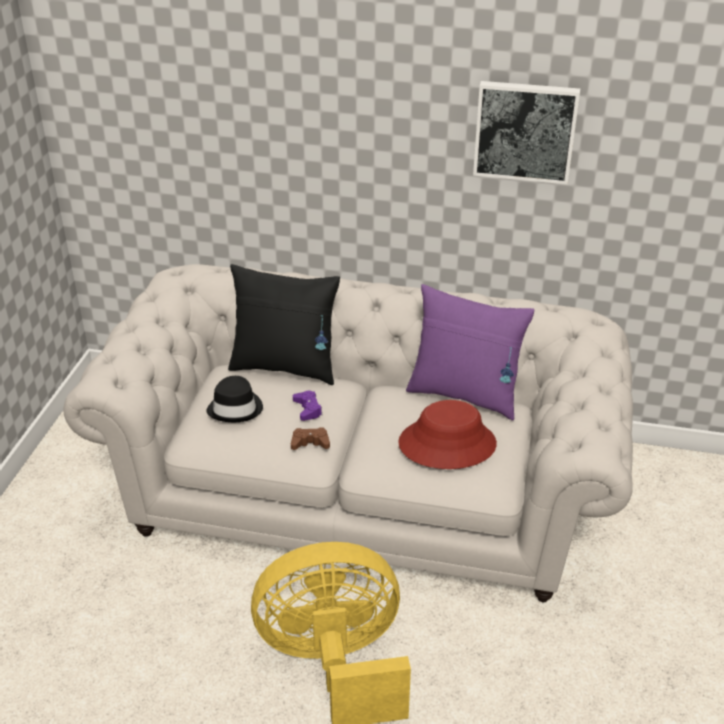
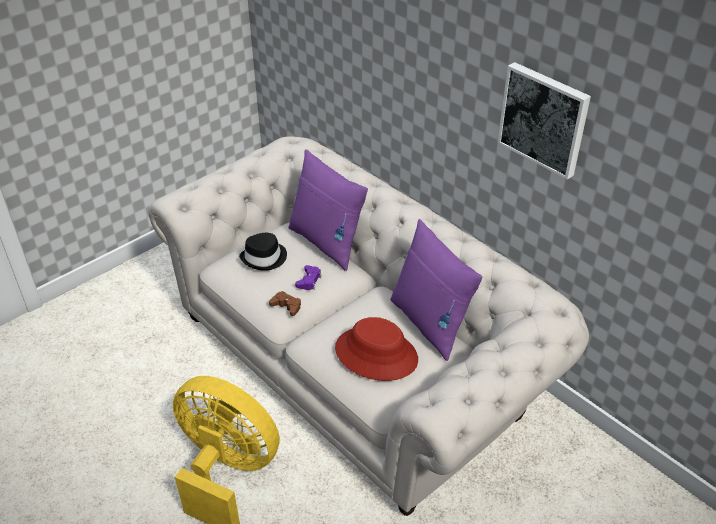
camera: 35 degrees right, 5 degrees up
black pillow [228,264,340,385] -> purple pillow [288,149,368,271]

